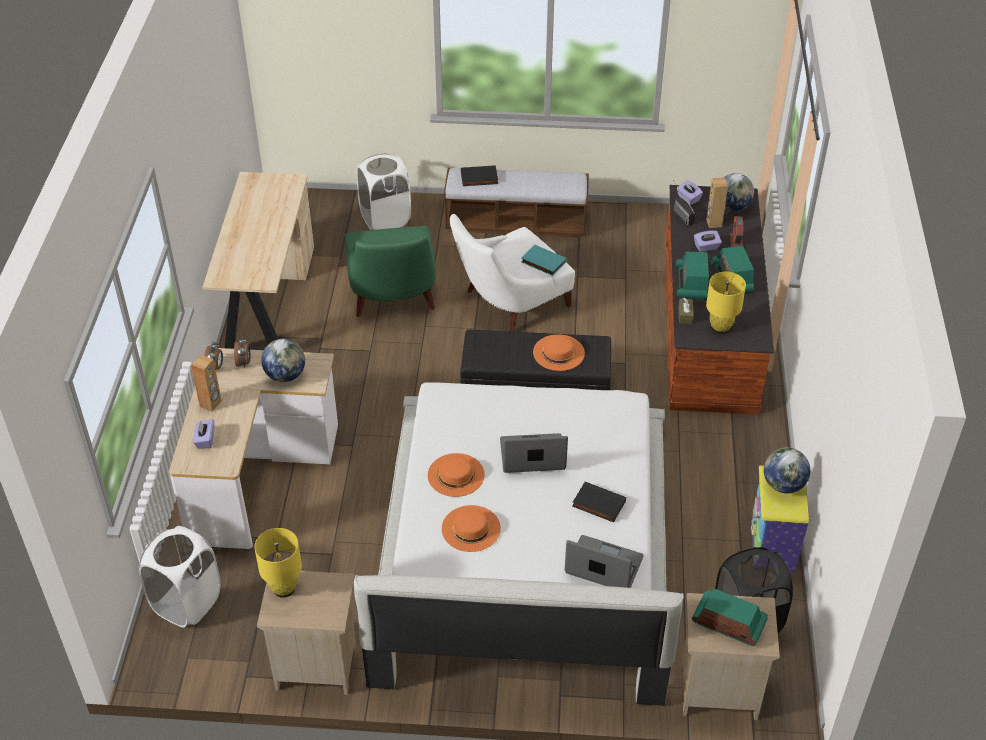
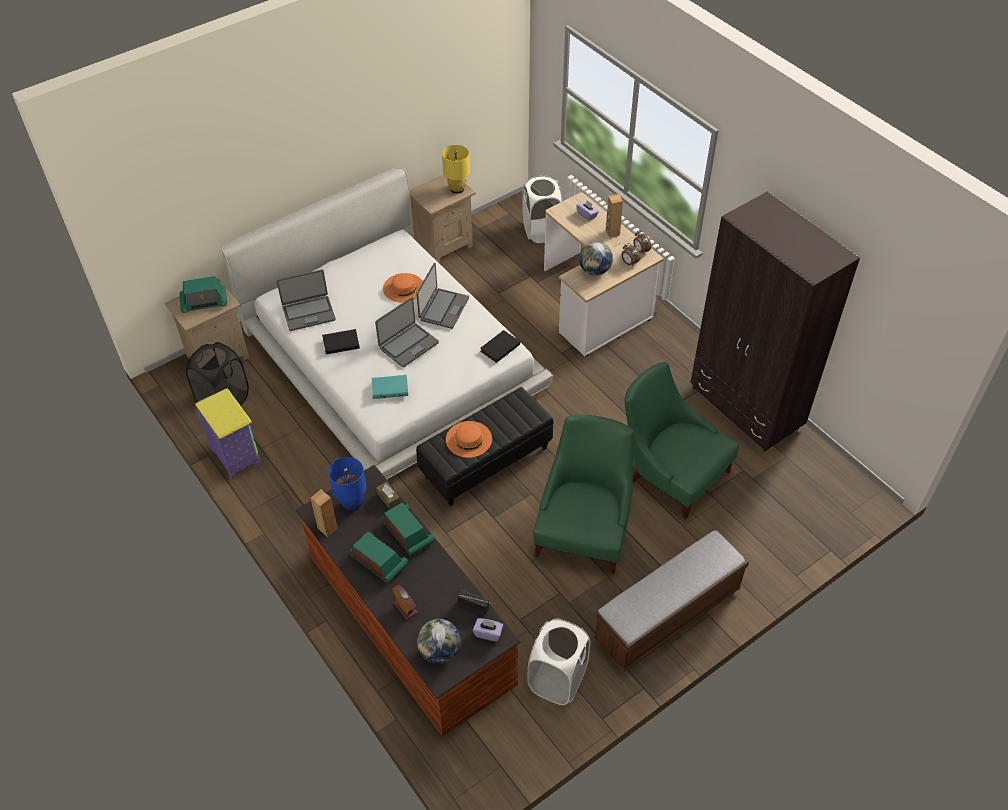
camera: 140 degrees right, 5 degrees up
beige desk [202,172,314,350] -> brown wardrobe [690,192,860,452]
white laundry basket [356,153,411,230] -> white laundry basket moved to [527,618,591,705]
orange hat [428,453,485,497] -> laptop [416,263,469,329]
white armchair [450,214,575,332] -> green armchair [533,415,634,574]
black book [461,165,498,186] -> black book moved to [480,330,520,363]
turquoise book [521,244,566,276] -> turquoise book moved to [372,375,408,399]
purple tissue box [694,230,722,252] -> none
brown speaker [706,178,728,228] -> brown speaker moved to [311,490,338,537]
yellow table lamp [706,272,746,334] -> blue table lamp [328,457,366,512]
globe [764,447,810,494] -> none

